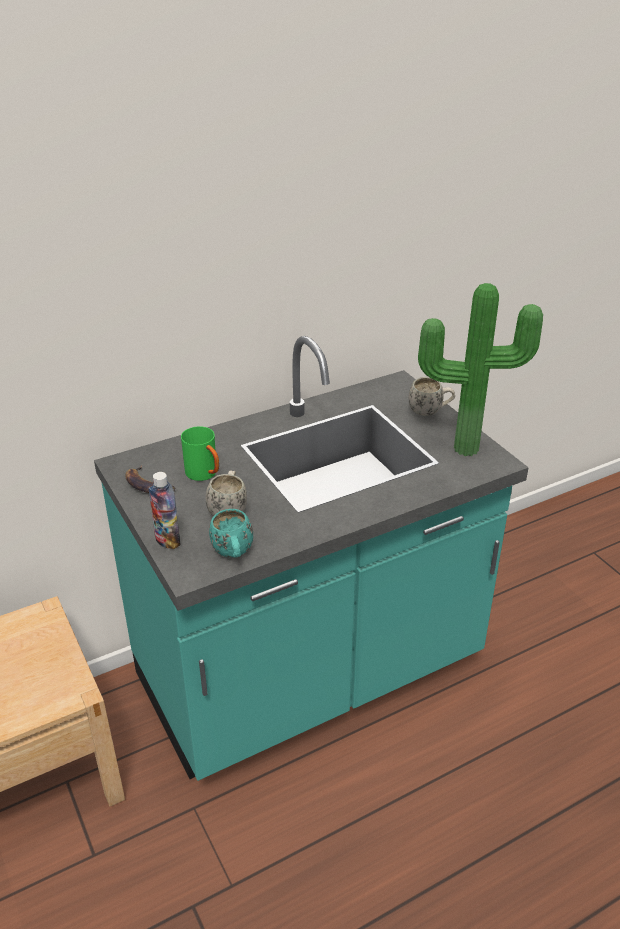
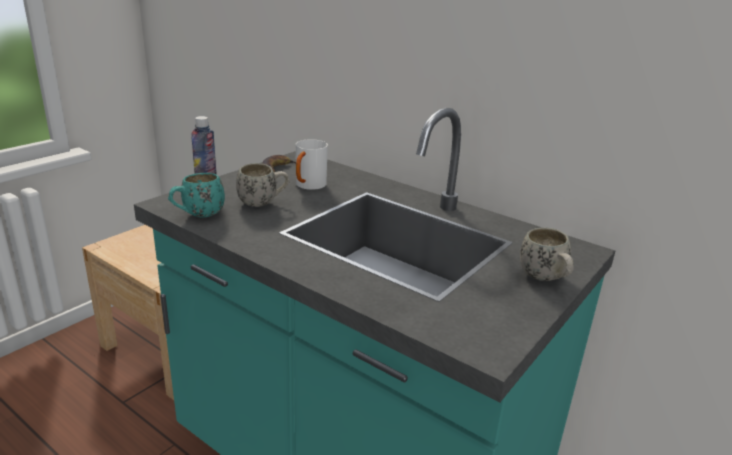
camera: 65 degrees right, 10 degrees down
green mug [181,426,219,481] -> white mug [296,139,328,190]
potted plant [418,283,543,456] -> none

